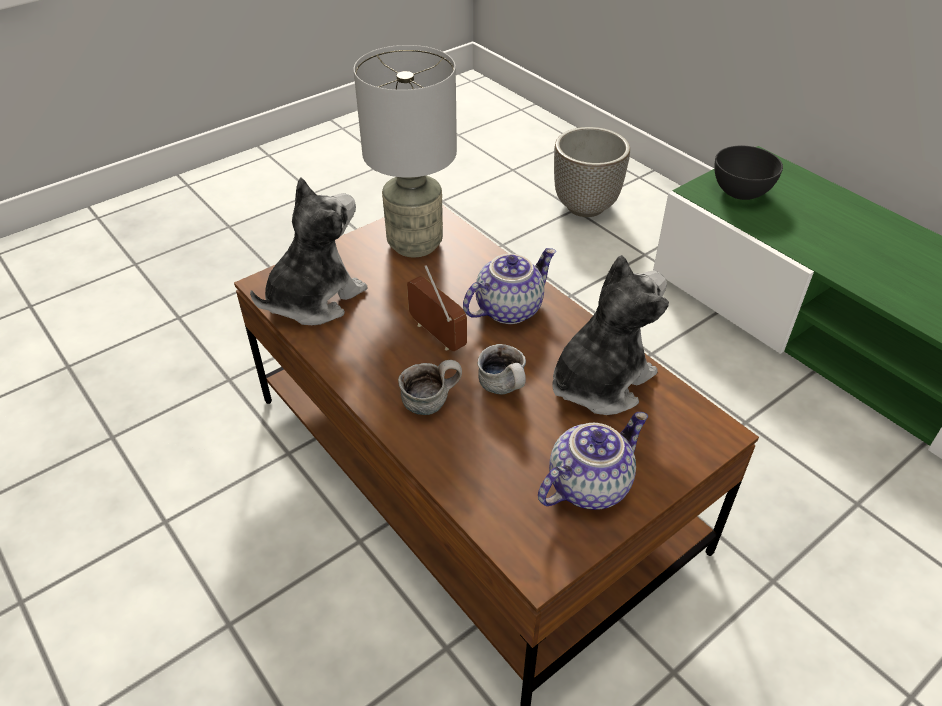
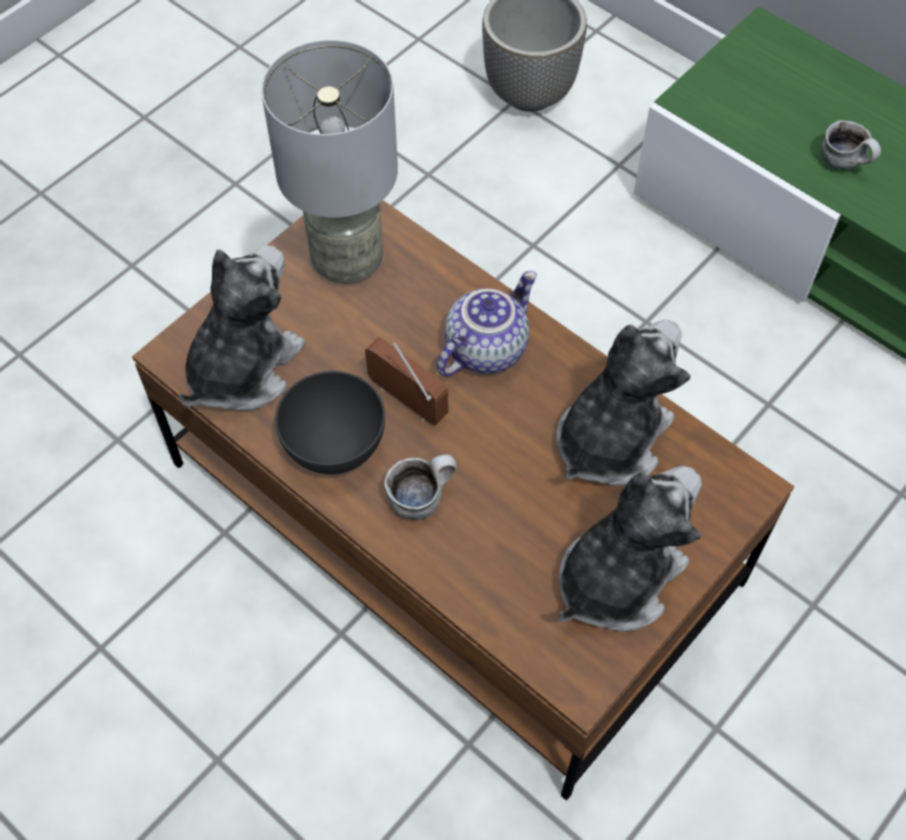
camera: 10 degrees left, 15 degrees up
mug [477,344,526,394] -> mug moved to [821,120,881,170]
teapot [538,412,648,510] -> plush toy [559,466,702,632]
grey bowl [714,146,783,200] -> grey bowl moved to [275,371,385,474]

